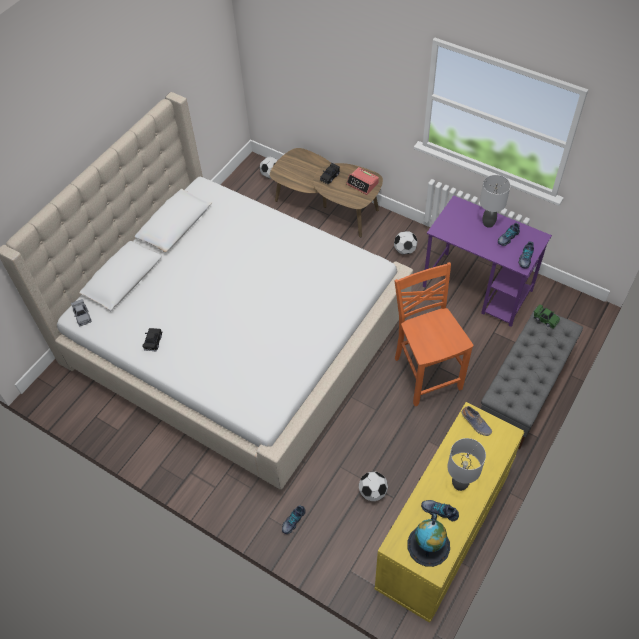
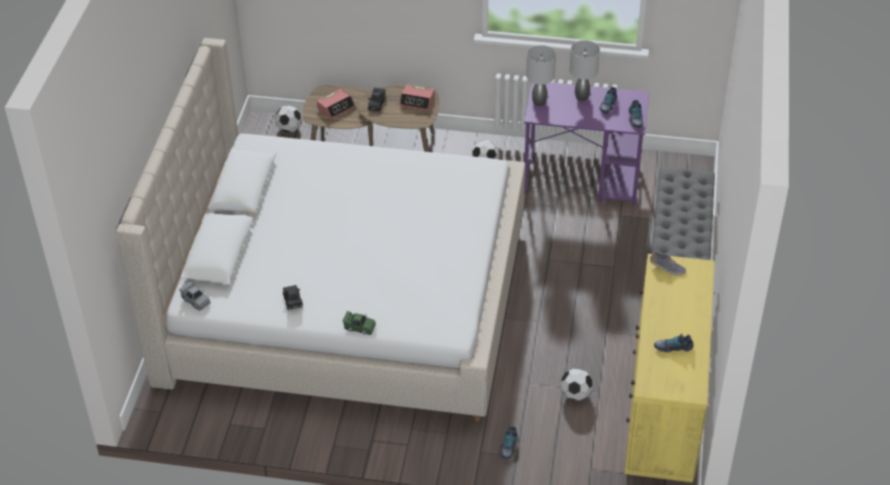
camera: 25 degrees left, 10 degrees down
orange chair [395,262,473,406] -> none
globe [407,513,450,567] -> none
grey table lamp [447,438,486,491] -> grey table lamp moved to [526,45,556,106]
green toy car [533,304,560,329] -> green toy car moved to [343,311,376,335]
none -> alarm clock [317,89,355,120]

